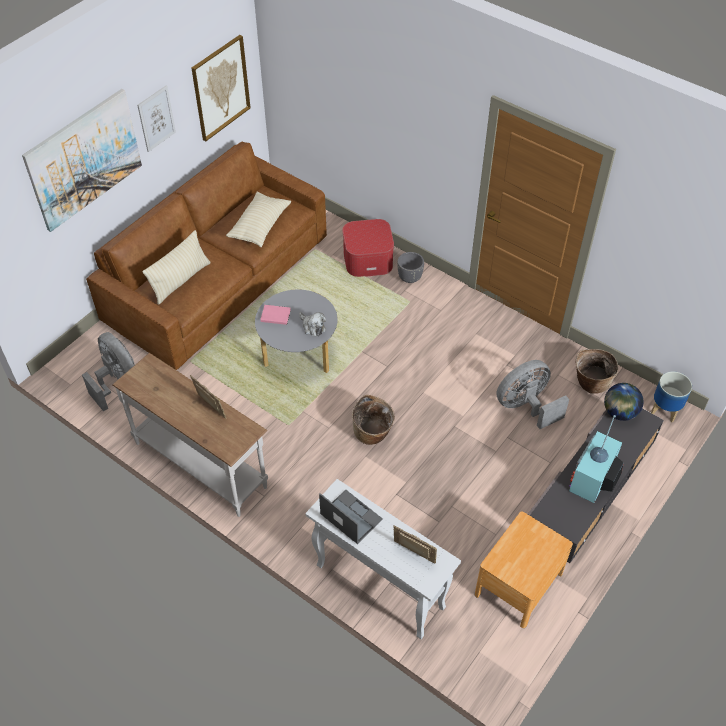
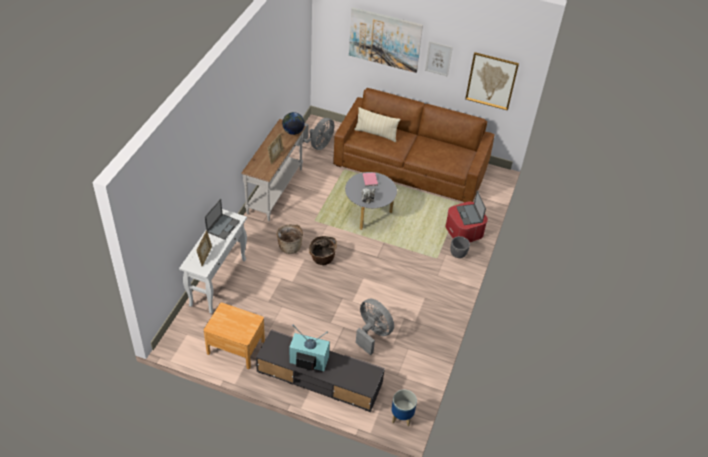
camera: 70 degrees right, 5 degrees down
beige pillow [226,192,291,247] -> none
basket [576,349,618,394] -> basket moved to [276,224,303,254]
globe [604,383,644,421] -> globe moved to [282,112,305,135]
none -> laptop [456,190,486,225]

